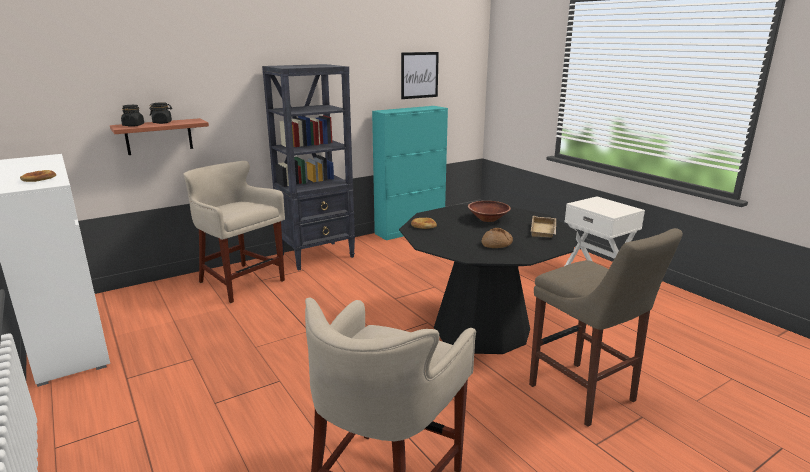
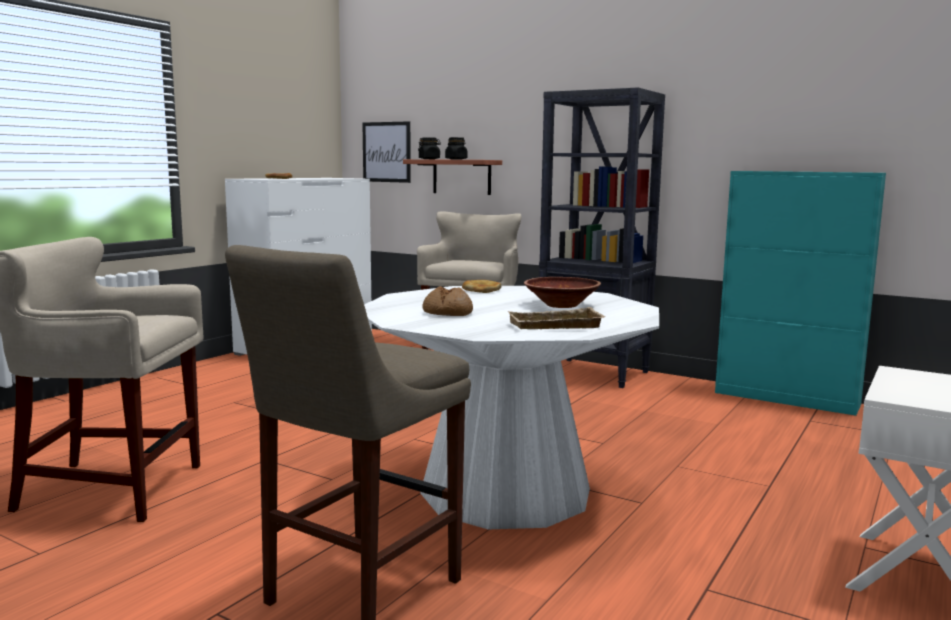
camera: 65 degrees right, 10 degrees down
black dining table [399,205,577,354] -> white dining table [364,286,659,529]
picture [401,52,439,99] -> picture moved to [362,121,411,183]

